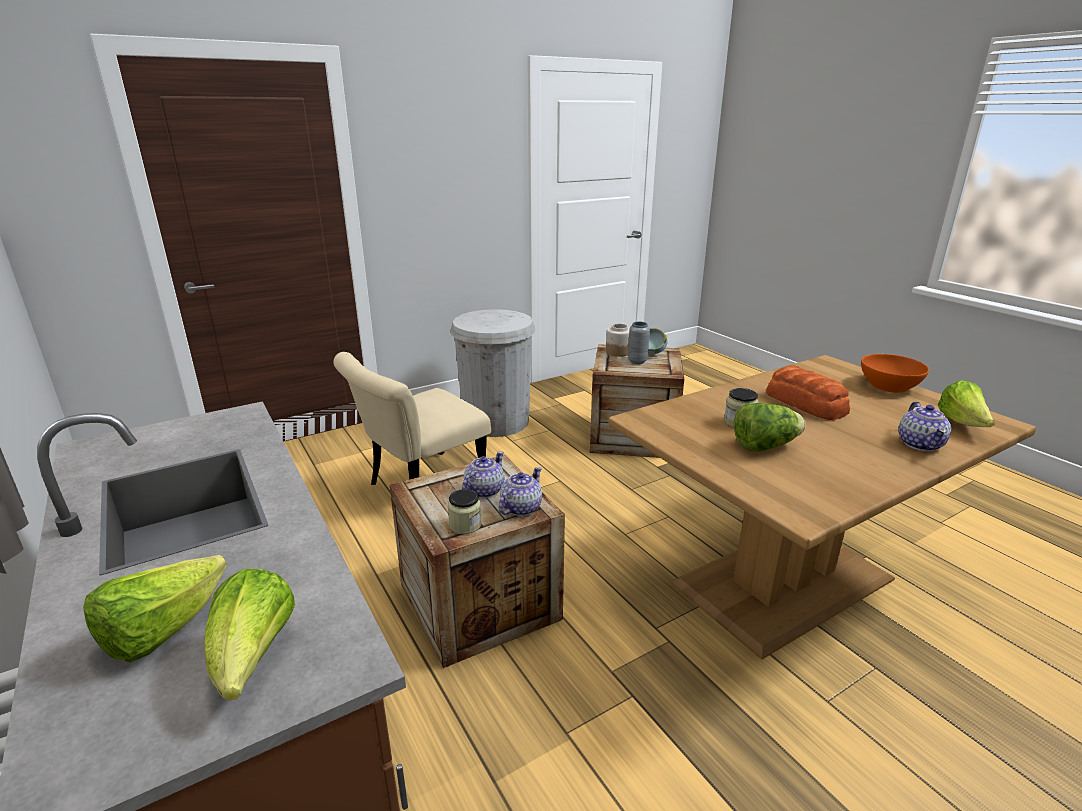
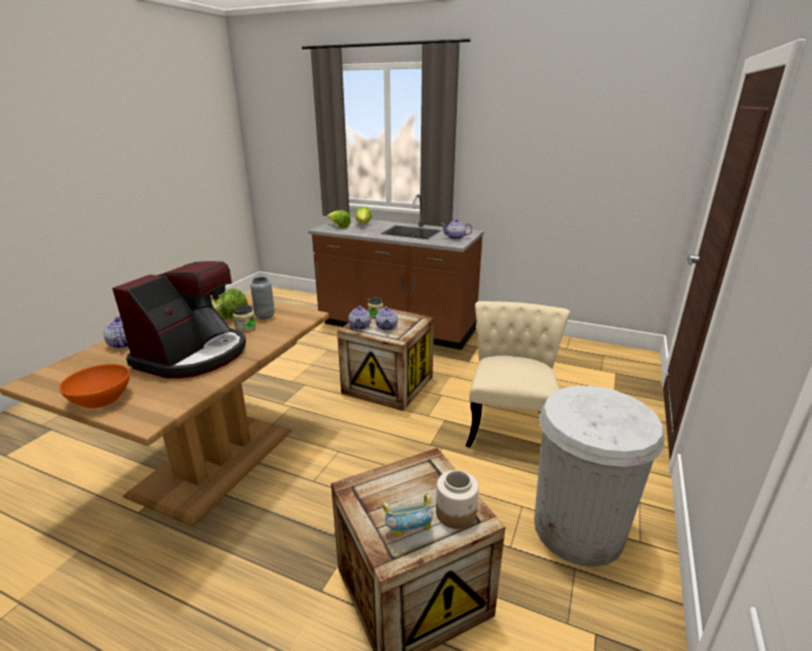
camera: 145 degrees right, 0 degrees up
grey vase [628,322,650,364] -> grey vase moved to [250,277,275,319]
bread [766,365,850,420] -> coffee machine [112,261,246,378]
lettuce [938,380,995,427] -> none
none -> teapot [441,219,472,240]

